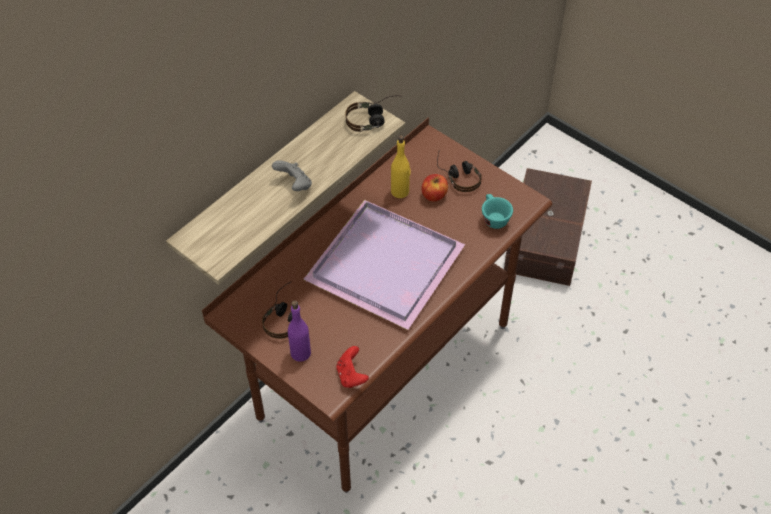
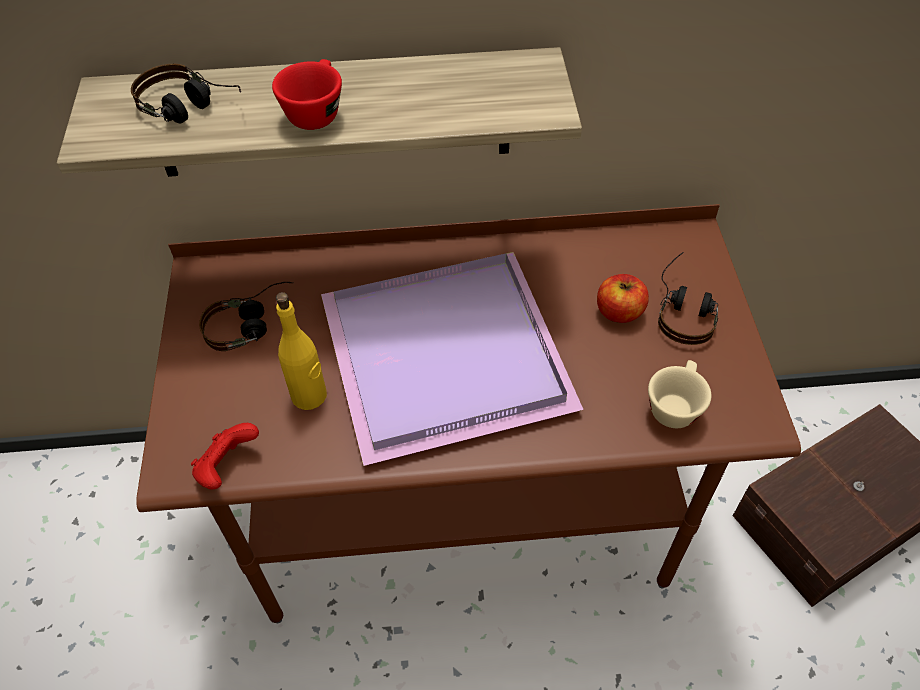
camera: 45 degrees right, 0 degrees up
grey game controller [272,160,312,191] -> red cup [272,59,342,130]
purple bottle [288,301,311,362] -> none
headphones [345,95,403,132] -> headphones moved to [131,64,241,124]
yellow bottle [391,135,410,198] -> yellow bottle moved to [276,292,327,410]
turquoise cup [482,194,513,229] -> beige cup [648,360,711,428]

